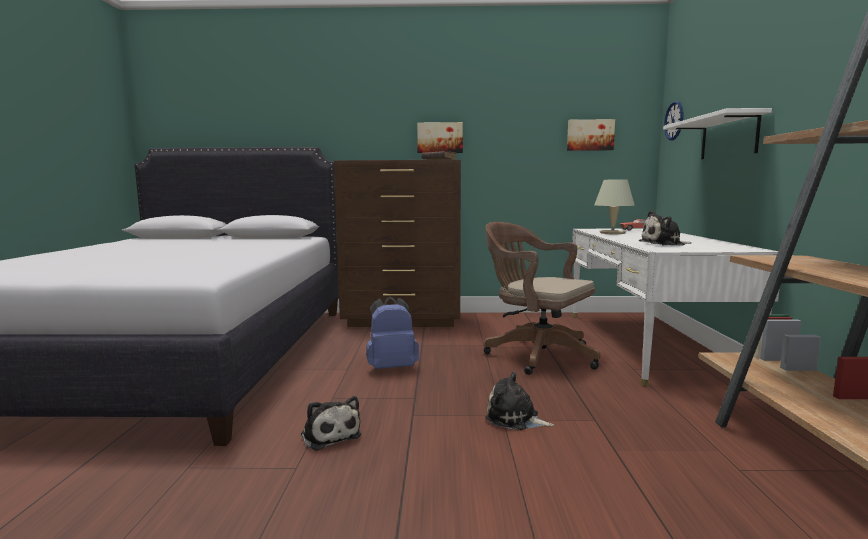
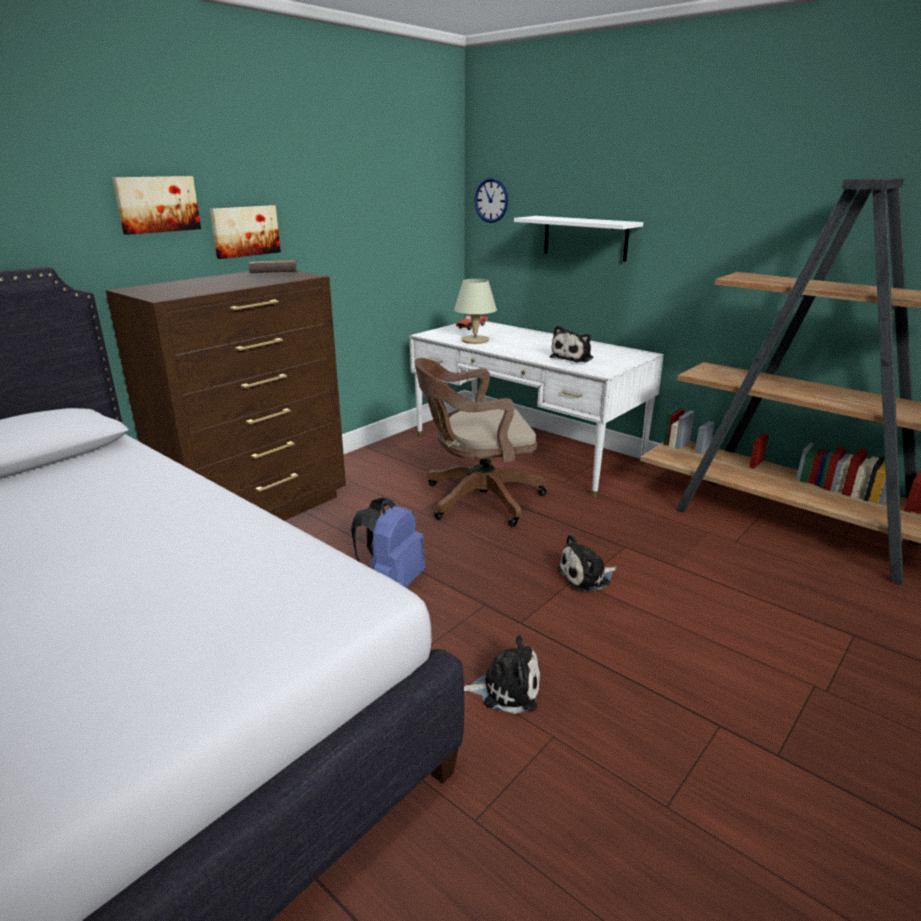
camera: 50 degrees left, 15 degrees up
picture [567,119,615,151] -> picture moved to [112,176,201,235]

